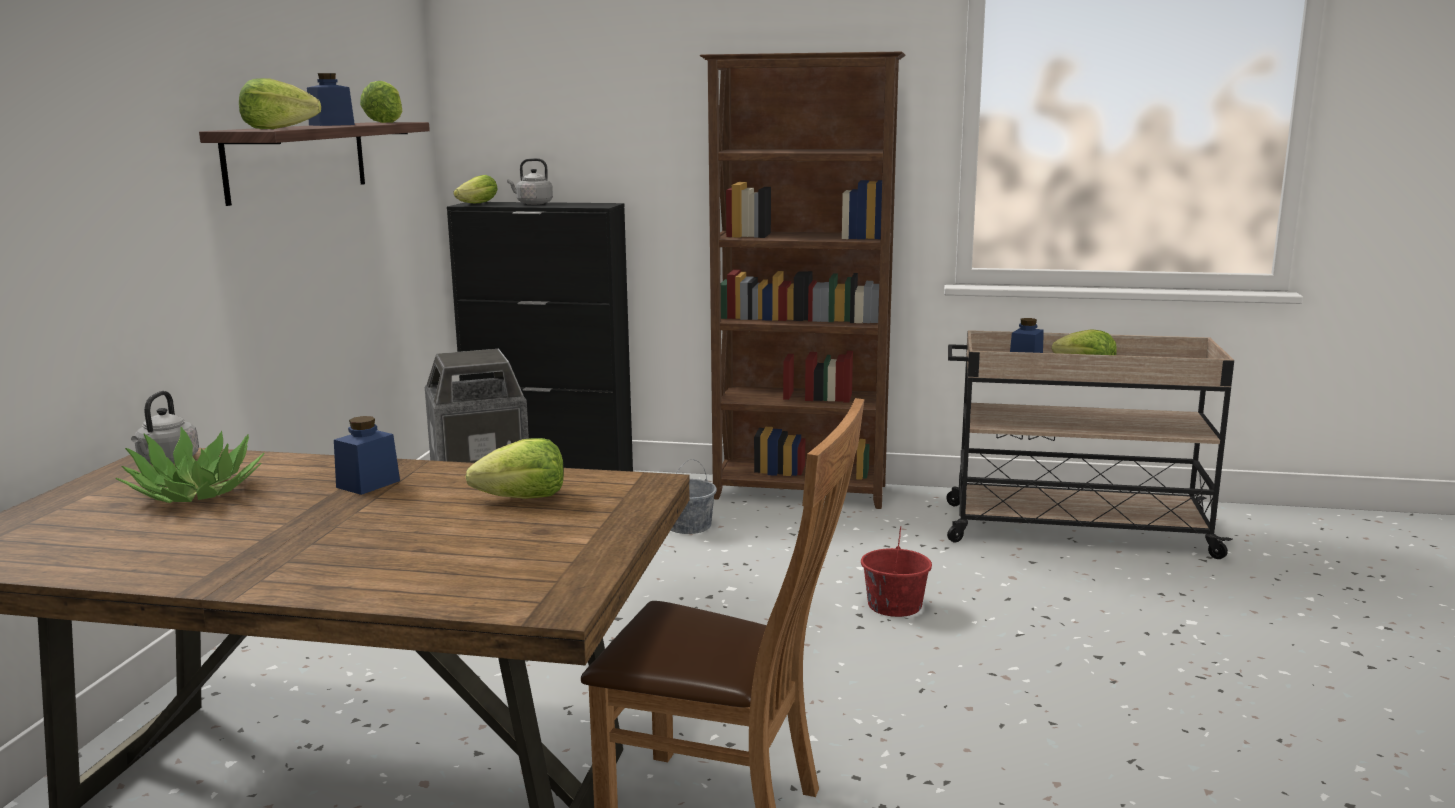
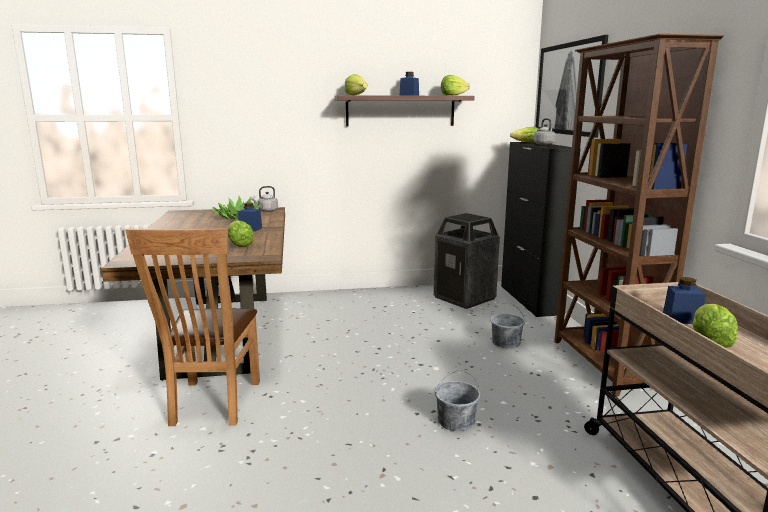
camera: 70 degrees right, 0 degrees up
red bucket [861,527,932,617] -> grey bucket [435,370,480,431]
none -> picture [536,35,608,138]

